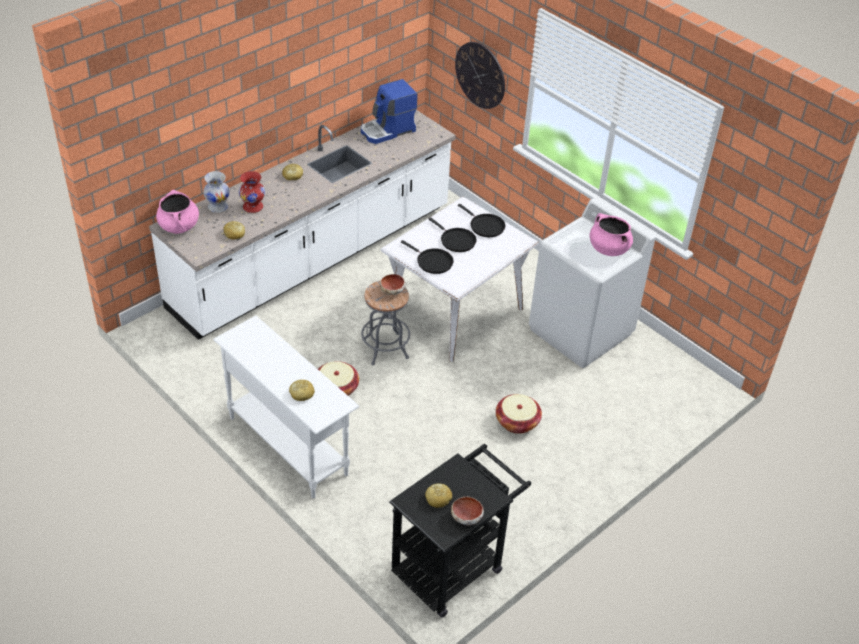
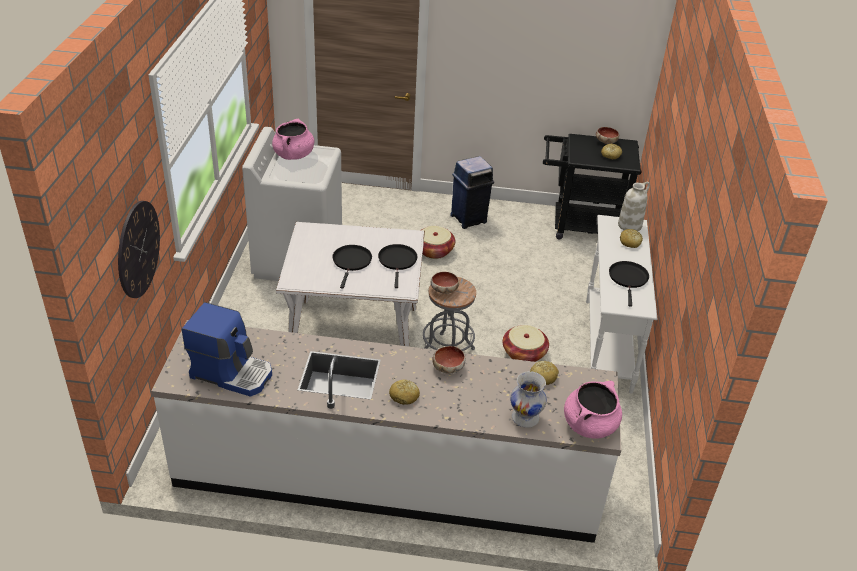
camera: 130 degrees left, 5 degrees down
red vase [239,171,265,213] -> none
black frying pan [458,204,505,237] -> black frying pan moved to [609,261,649,307]
none -> bowl [432,346,466,374]
none -> blue trash can [450,156,494,229]
none -> white vase [618,182,650,231]

